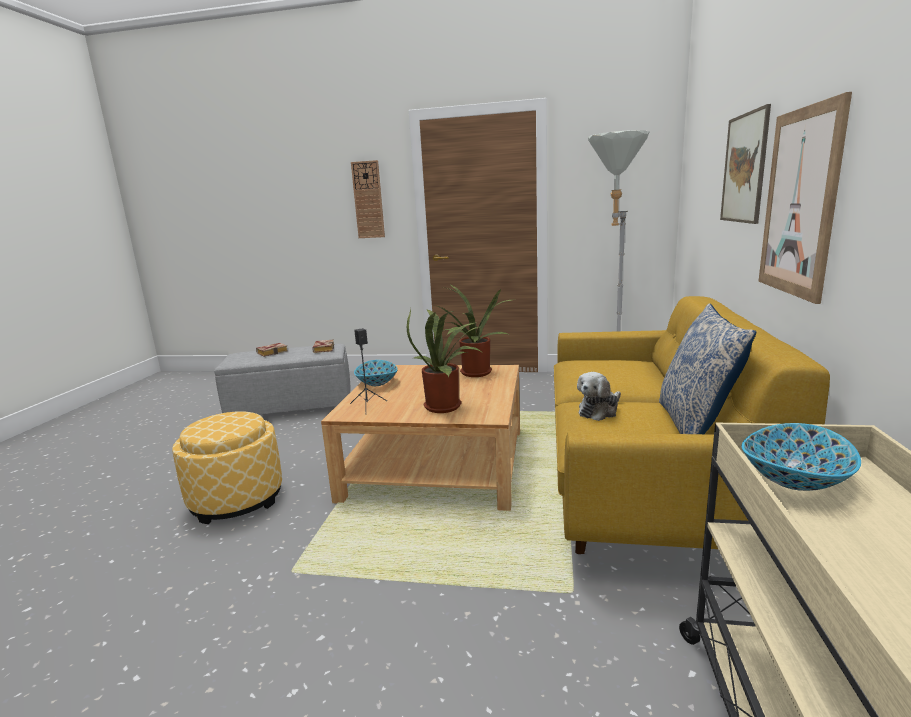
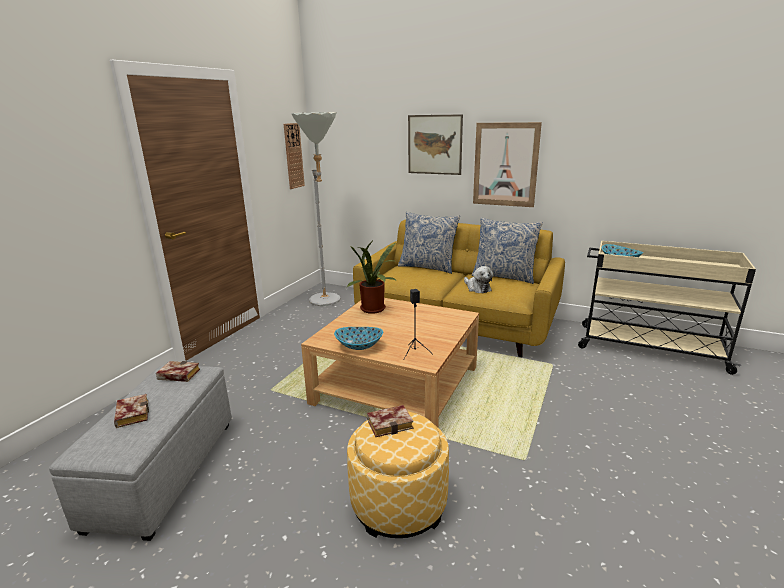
camera: 75 degrees left, 5 degrees up
wall clock [351,160,385,238] -> wall clock moved to [284,123,305,189]
potted plant [407,309,481,413] -> none
none -> book [367,405,413,437]
none -> pillow [398,212,460,274]

